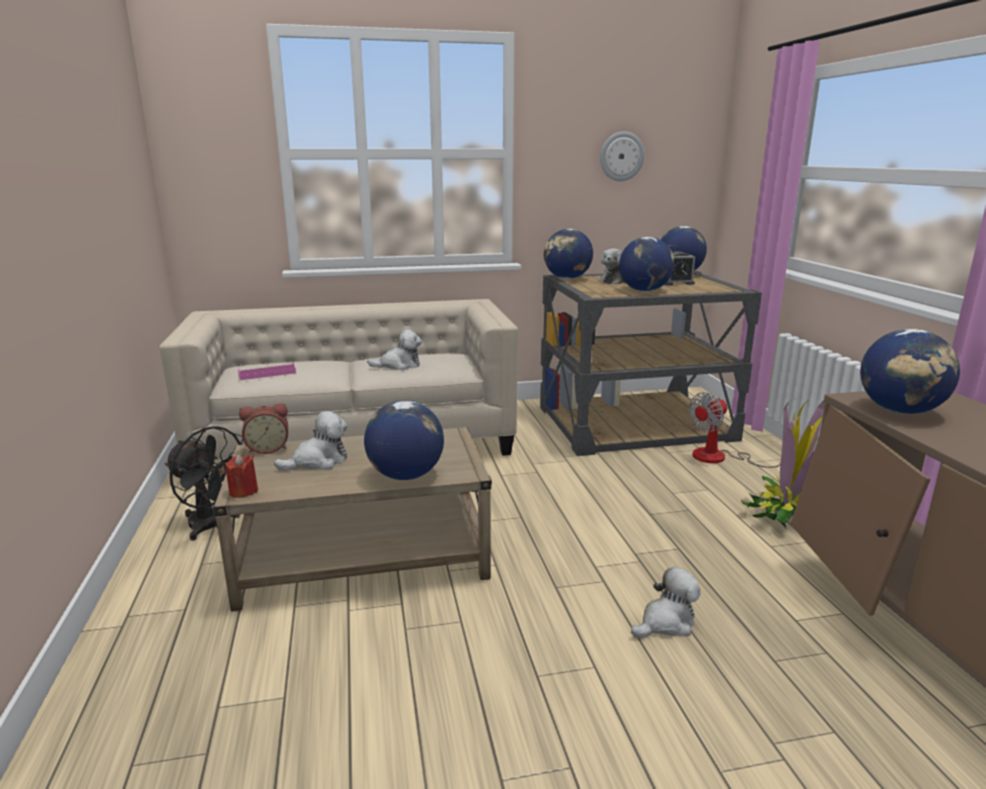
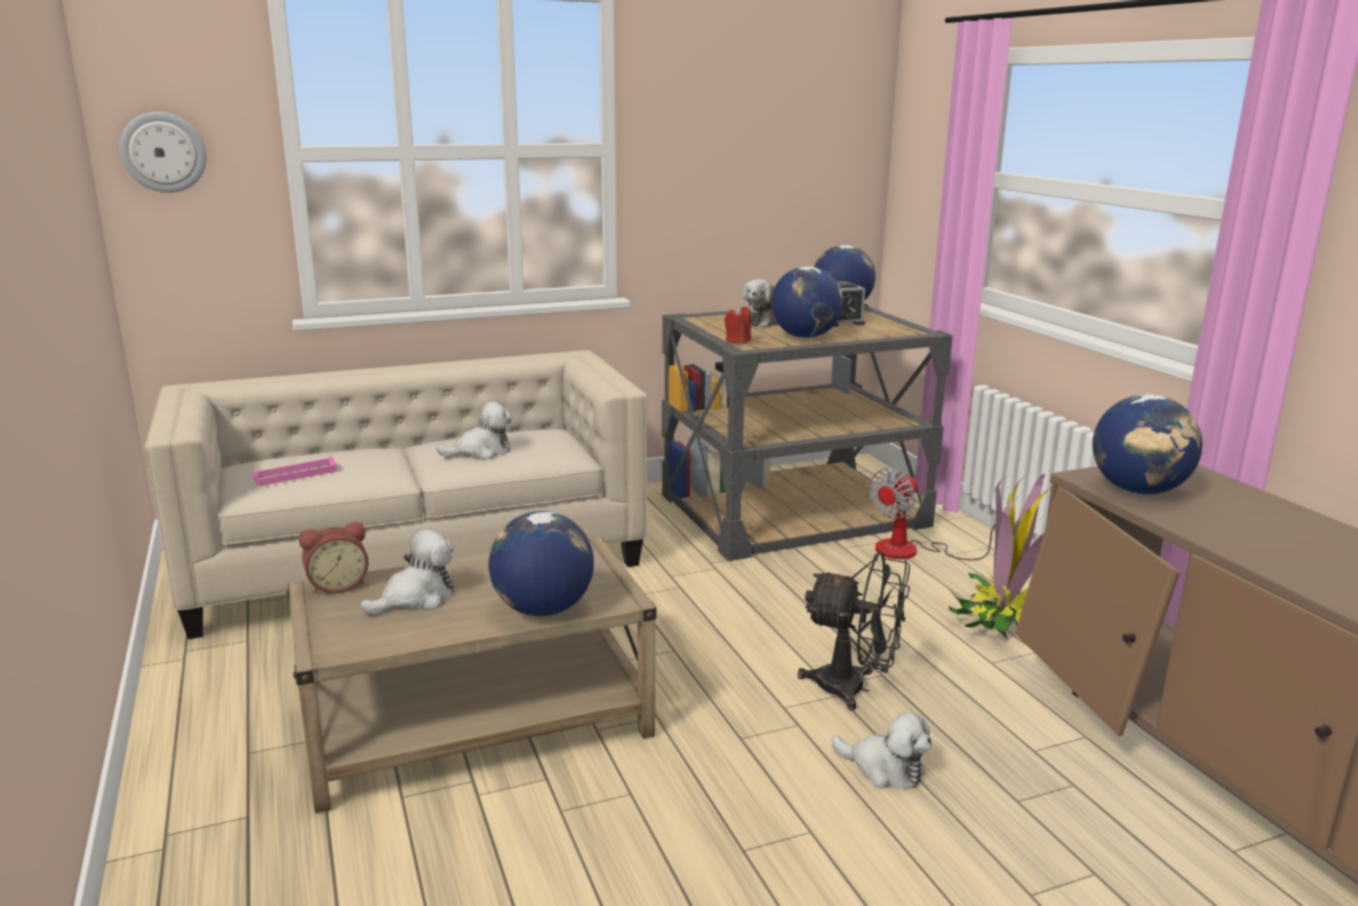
camera: 10 degrees left, 0 degrees up
black fan [165,426,243,541] -> black fan moved to [797,551,910,711]
red candle [225,454,258,498] -> red candle moved to [724,305,751,343]
globe [544,229,593,279] -> none
wall clock [600,131,644,181] -> wall clock moved to [119,112,207,193]
plush toy [631,567,701,639] -> plush toy turned 75 degrees clockwise [832,712,931,790]

